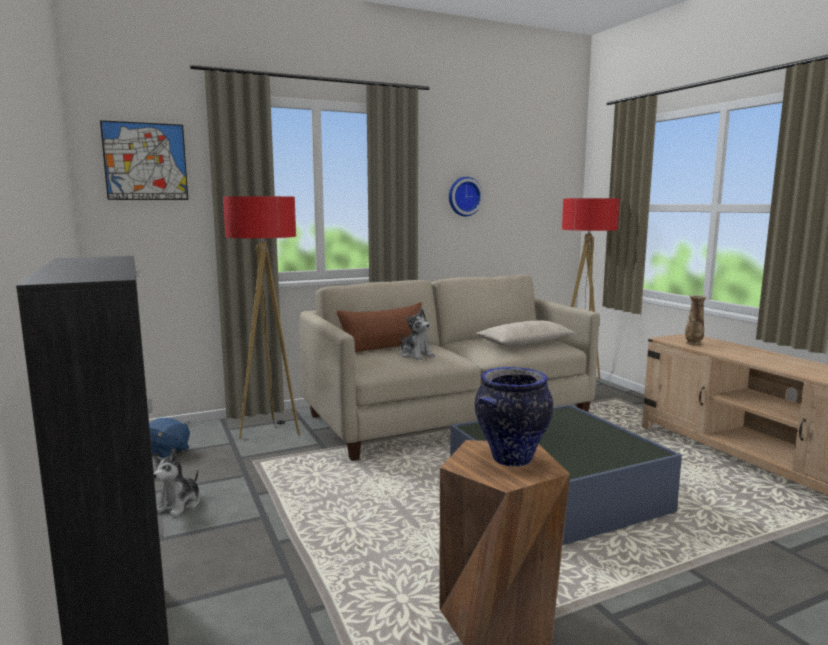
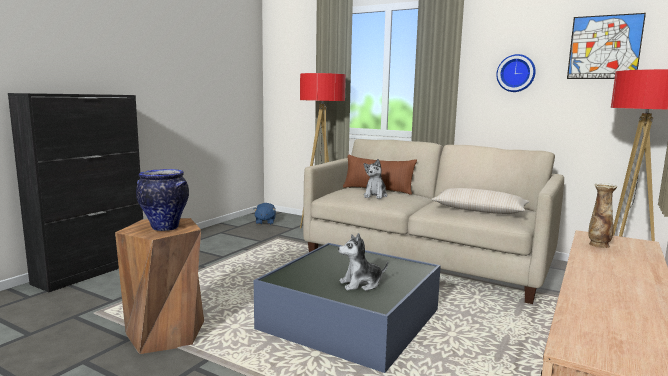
camera: 55 degrees right, 0 degrees up
picture [100,120,188,200] -> picture moved to [567,13,646,79]
plush toy [154,451,200,517] -> plush toy moved to [338,233,388,291]

